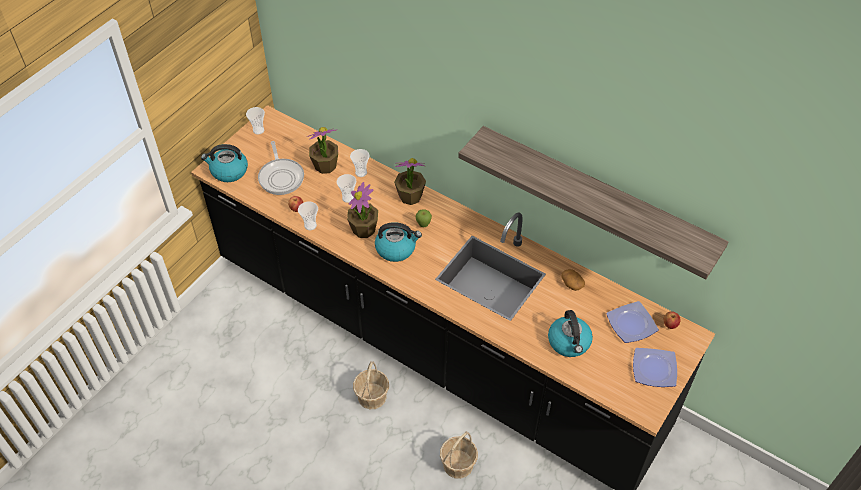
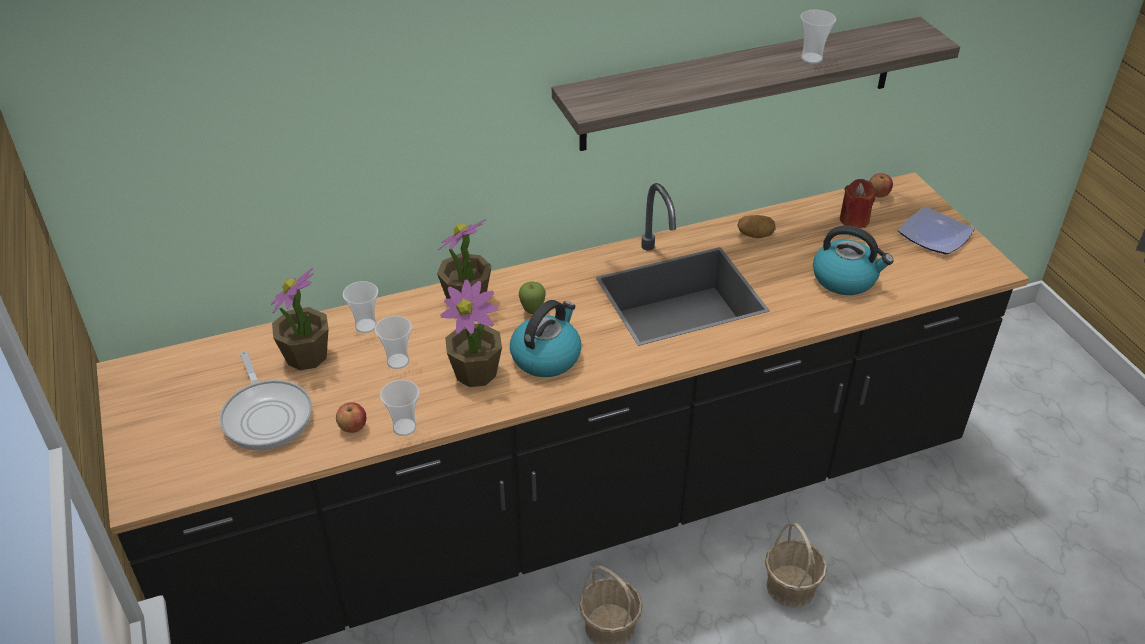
camera: 55 degrees left, 10 degrees down
kettle [201,144,248,182] -> none
cup [246,107,265,135] -> cup moved to [801,10,836,64]
frying pan [258,141,304,195] -> frying pan turned 45 degrees clockwise [219,351,312,451]
plate [606,301,659,343] -> red candle [840,179,876,228]

